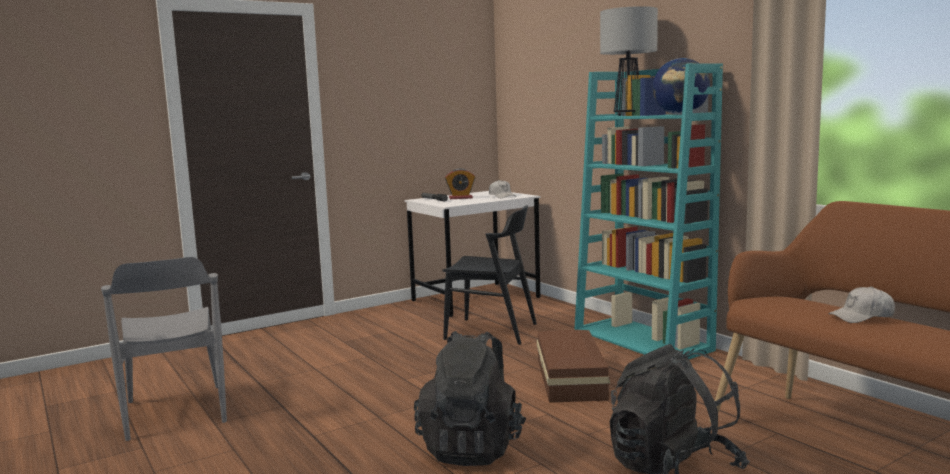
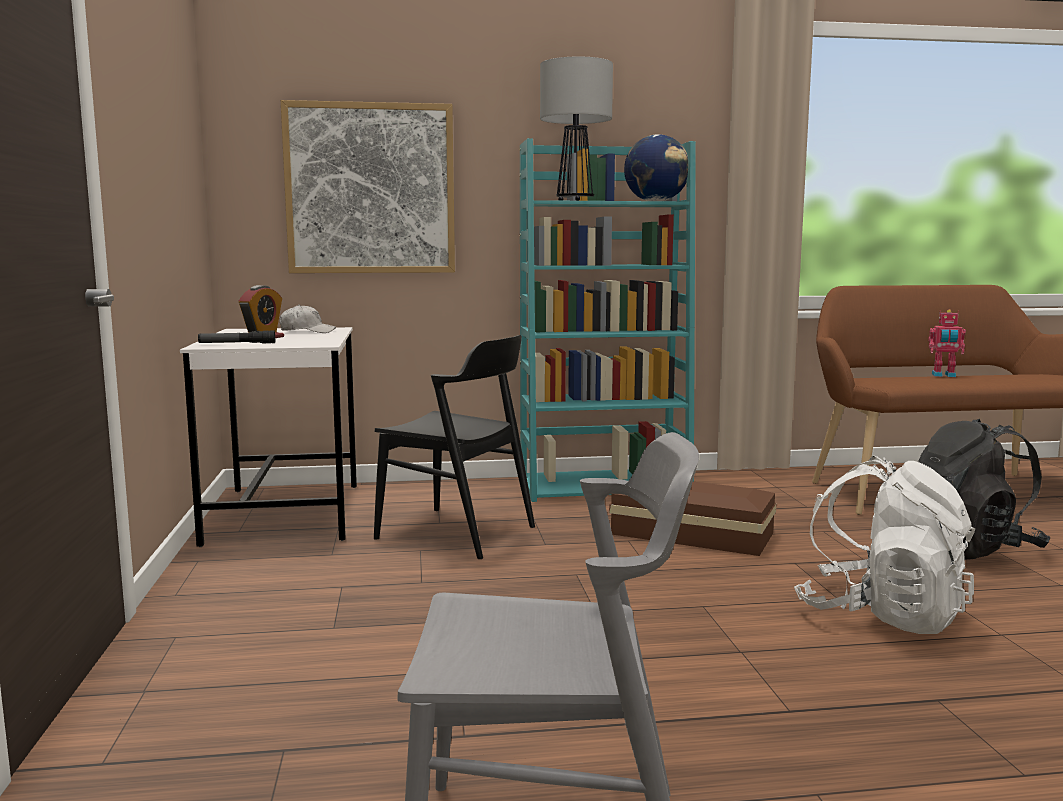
camera: 65 degrees left, 0 degrees up
black backpack [414,331,526,466] -> white backpack [794,456,975,634]
black chair [442,205,537,345] -> black chair turned 75 degrees clockwise [374,335,535,559]
white cap [828,286,895,323] -> toy robot [928,310,966,377]
none -> picture [281,100,455,273]

